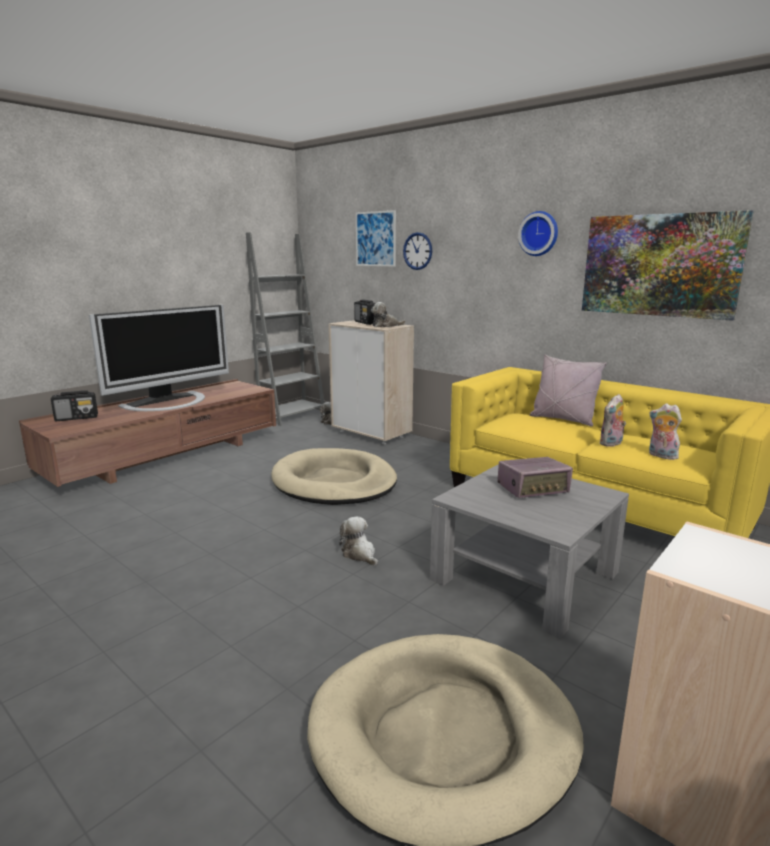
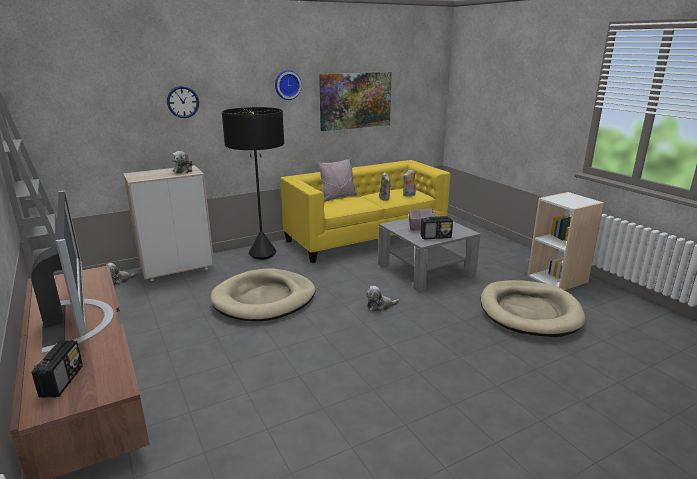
camera: 70 degrees left, 5 degrees up
radio [354,299,376,325] -> radio moved to [420,216,453,239]
picture [356,210,396,267] -> none
none -> black floor lamp [222,107,284,260]

